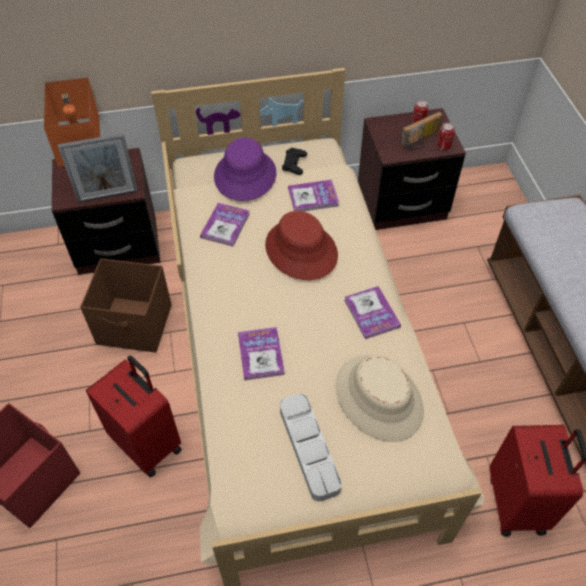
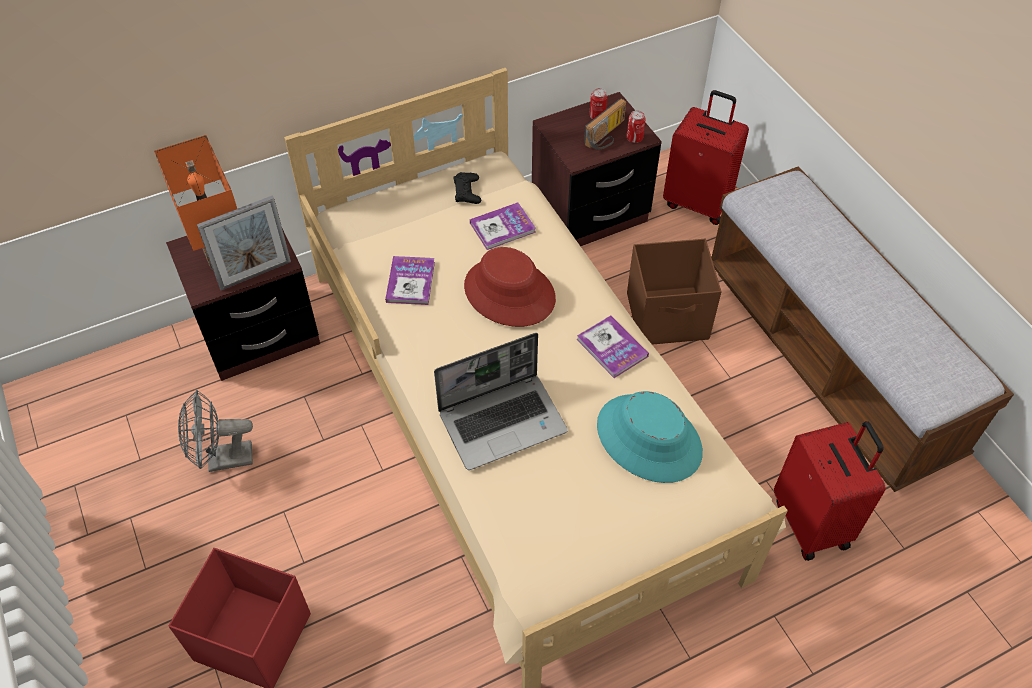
camera: 15 degrees left, 0 degrees up
brown storage box [80,258,172,353] -> brown storage box moved to [627,239,722,345]
red suitcase [86,355,182,478] -> red suitcase moved to [663,90,749,225]
purple hat [214,137,276,201] -> none
book [238,327,285,381] -> laptop [434,333,568,470]
grey tray [280,394,342,501] -> none
beige hat [336,356,424,442] -> turquoise hat [597,391,703,483]
none -> grey fan [178,390,253,472]

